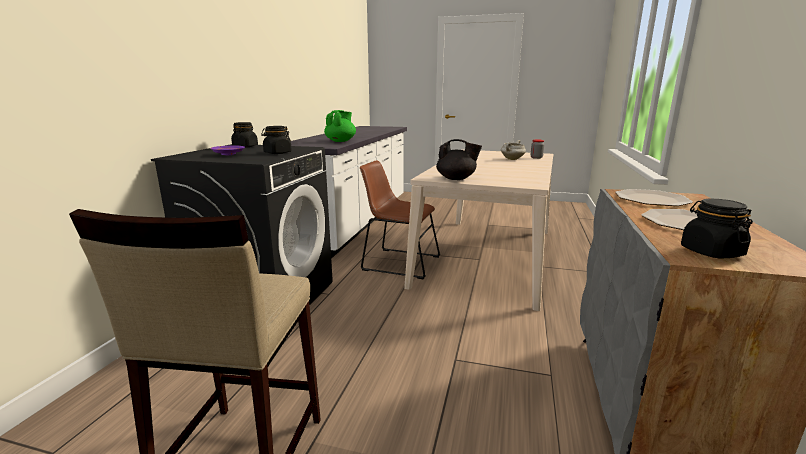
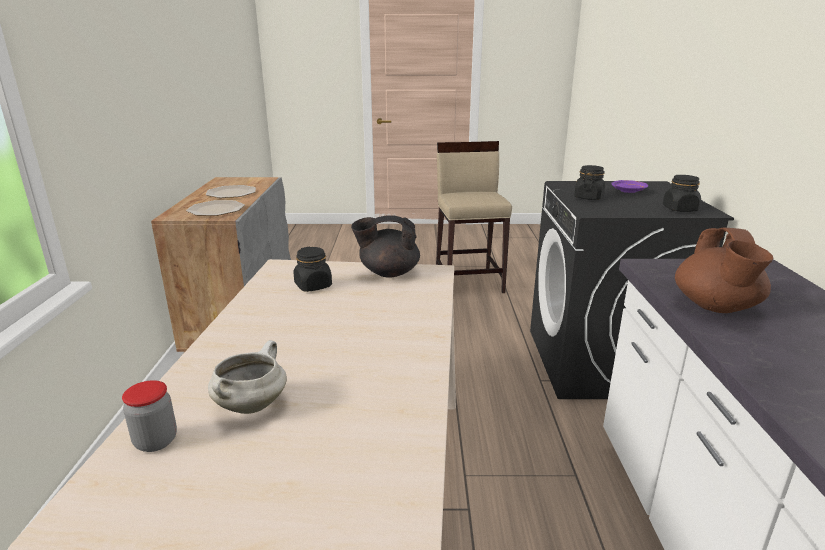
camera: 165 degrees right, 5 degrees up
green teapot [324,110,356,142] -> brown teapot [675,228,774,313]
brown chair [360,160,440,279] -> none
black jar [681,199,753,259] -> black jar moved to [294,247,332,292]

